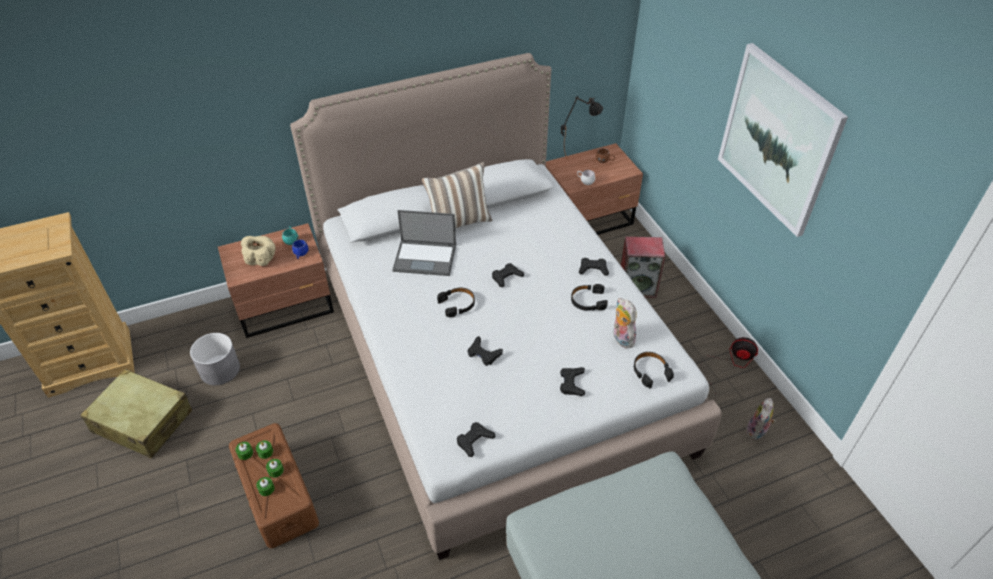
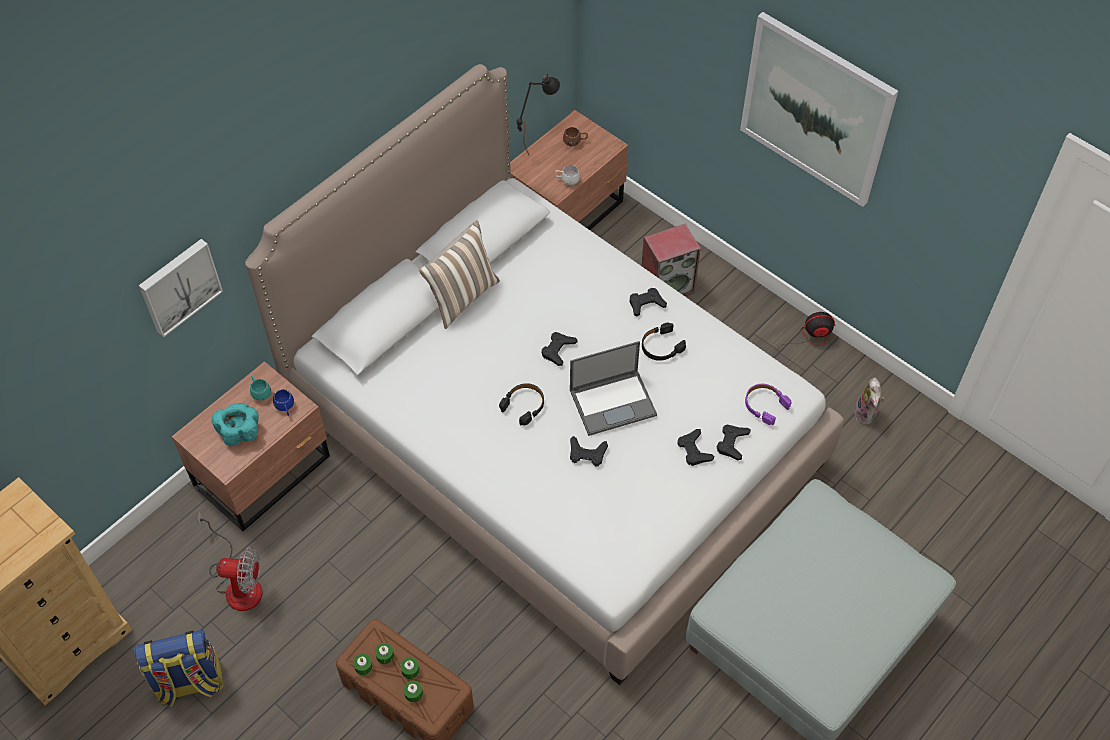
camera: 25 degrees left, 10 degrees up
beige suitcase [80,369,192,459] -> backpack [134,630,224,707]
grey planter [190,333,240,385] -> fan [197,512,262,611]
beige bowl [241,236,275,266] -> turquoise bowl [211,403,259,446]
laptop [393,210,456,276] -> laptop moved to [570,341,657,436]
black game controller [457,422,495,457] -> black game controller moved to [717,424,751,460]
plush toy [614,298,637,348] -> none
black headphones [634,352,674,388] -> purple headphones [745,384,792,425]
none -> picture [139,239,223,338]

